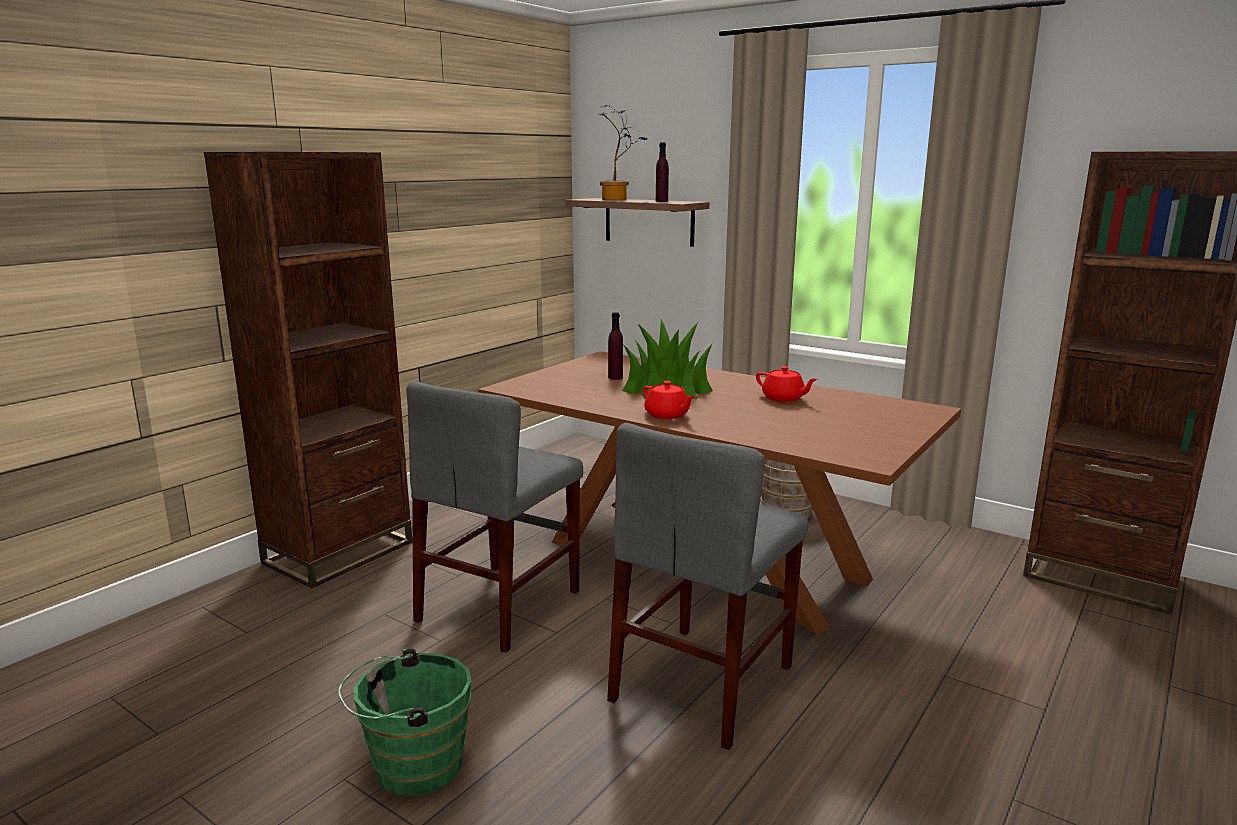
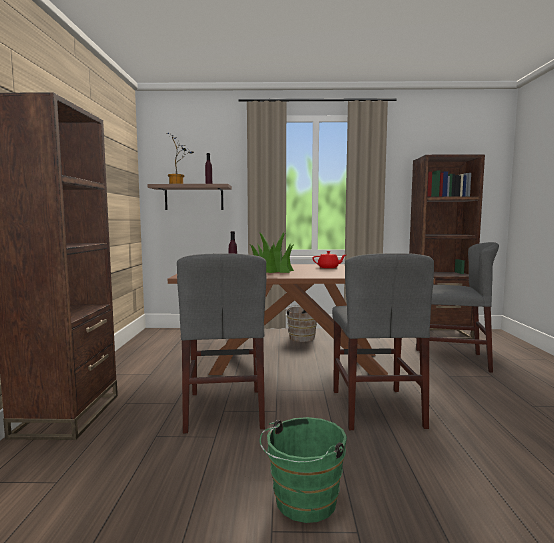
camera: 35 degrees left, 10 degrees down
red teapot [643,381,696,419] -> none
none -> grey chair [416,242,499,373]

